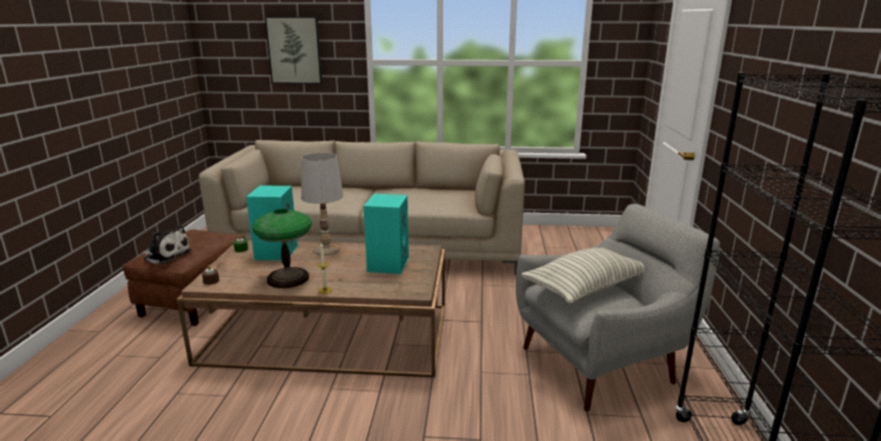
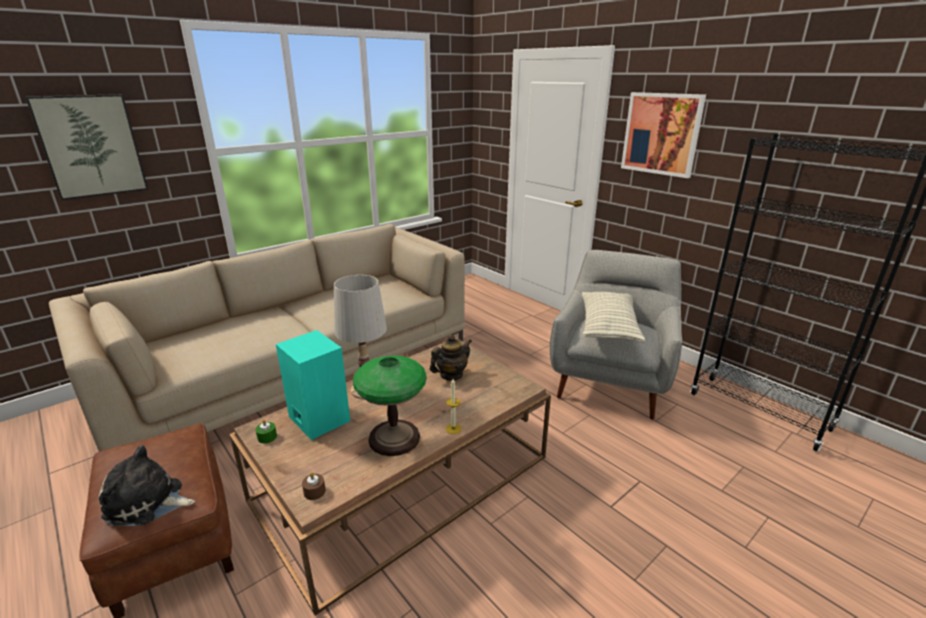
camera: 45 degrees left, 5 degrees up
plush toy [142,225,192,264] -> plush toy turned 150 degrees counterclockwise [99,445,195,526]
turquoise speaker [364,194,409,274] -> teapot [430,335,472,381]
none -> picture [621,92,706,178]

